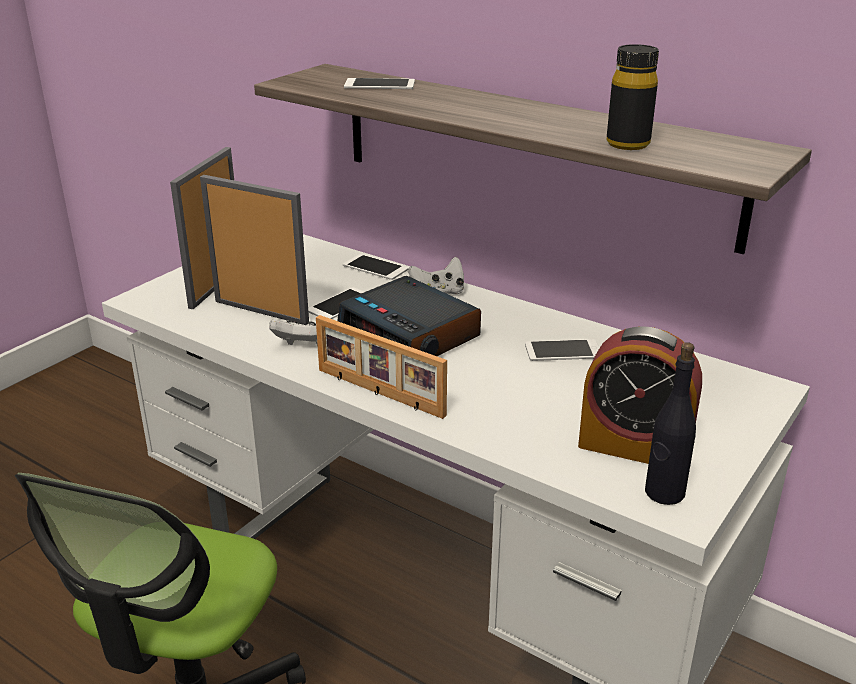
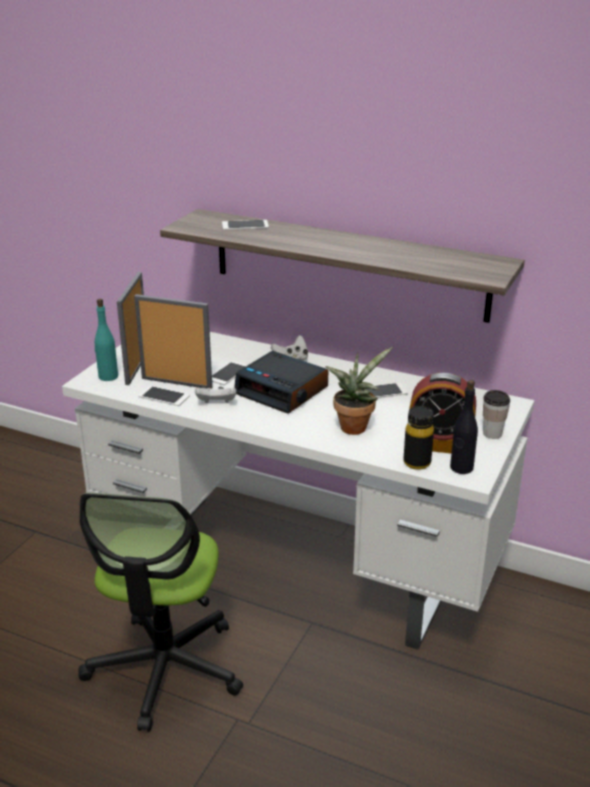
camera: 10 degrees left, 0 degrees up
picture frame [316,315,447,419] -> none
phone [343,254,408,280] -> phone moved to [138,386,190,406]
black bottle [606,44,659,150] -> black bottle moved to [403,406,434,470]
none -> turquoise bottle [95,299,118,381]
none -> potted plant [325,347,393,435]
none -> cup [483,390,510,439]

